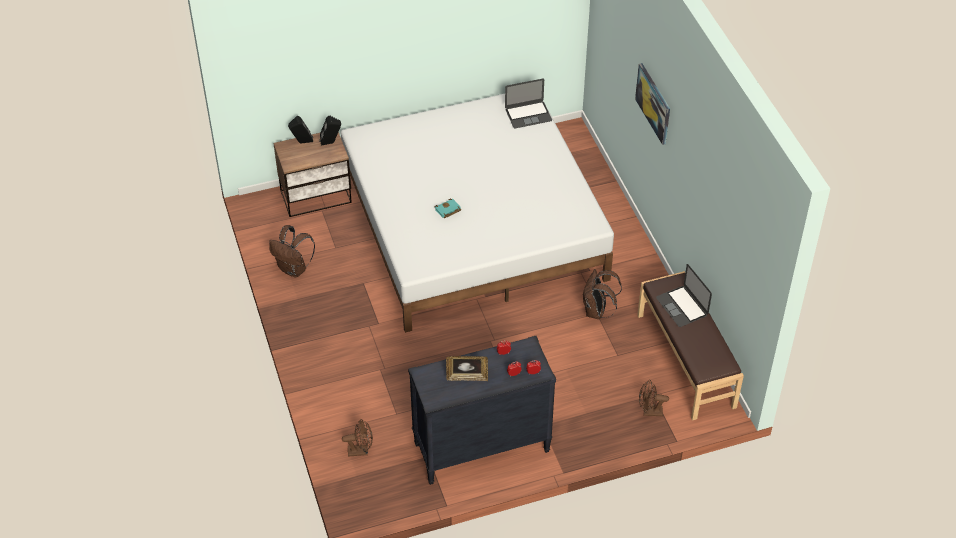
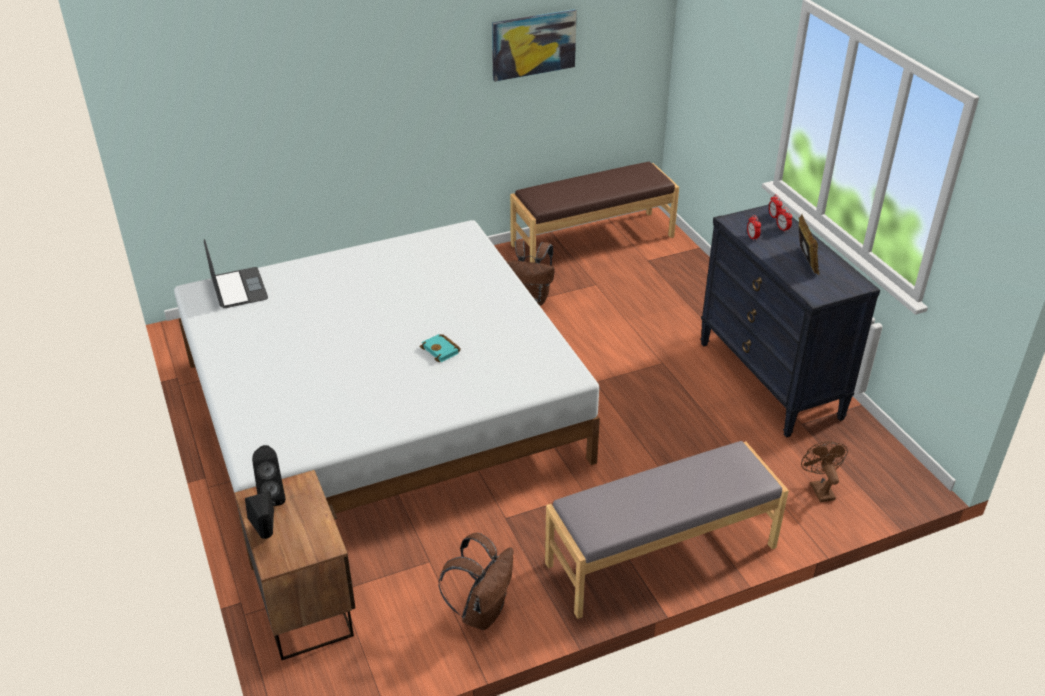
camera: 95 degrees left, 10 degrees down
picture [635,63,670,145] -> picture moved to [492,9,577,82]
brown fan [639,380,669,416] -> none
laptop [656,264,712,327] -> none
none -> grey bench [545,441,789,619]

